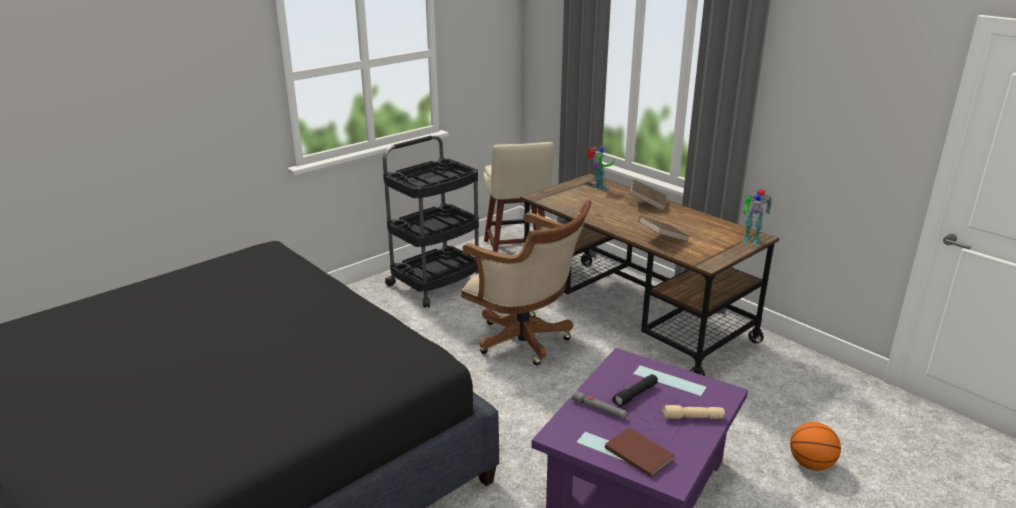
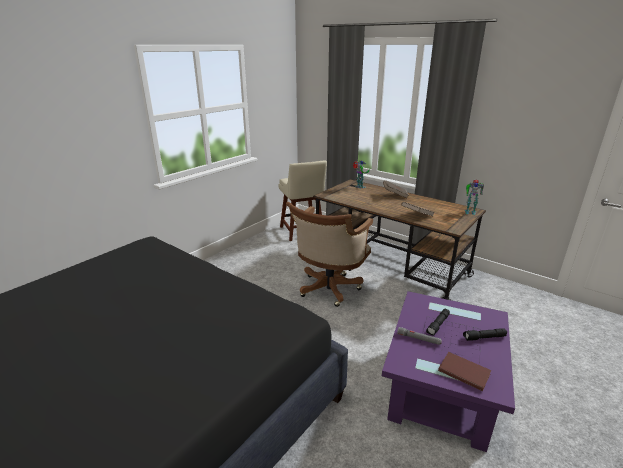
camera: 10 degrees left, 0 degrees up
black cart [383,136,479,308] -> none
office chair [461,199,591,365] -> office chair turned 90 degrees clockwise [286,202,373,307]
beige flashlight [662,405,725,419] -> black flashlight [463,328,507,341]
basketball [790,422,841,471] -> none

